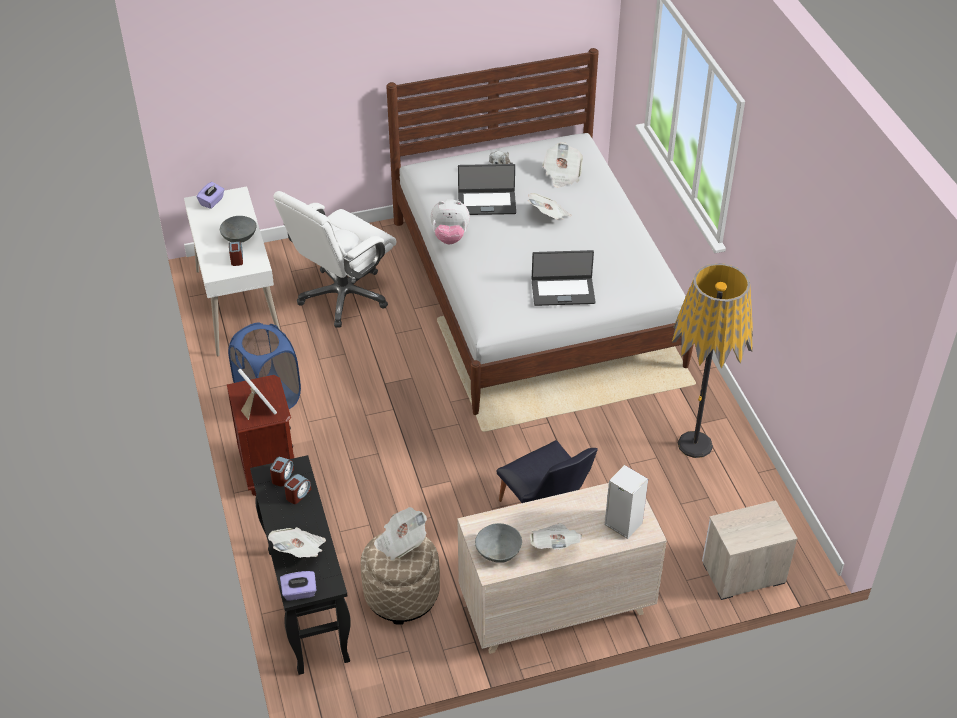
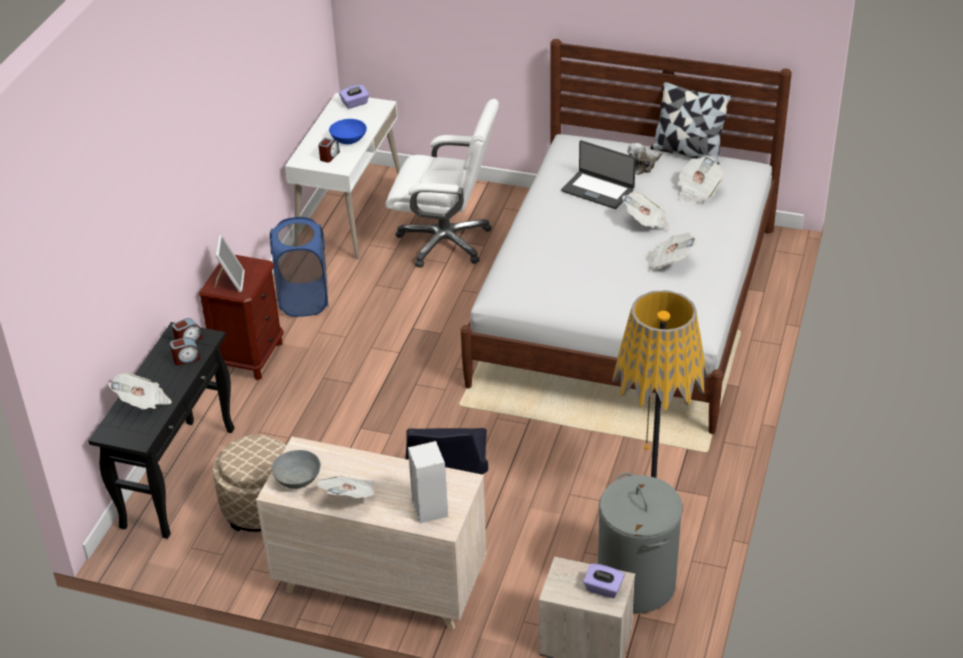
camera: 35 degrees right, 5 degrees down
grey bowl [220,216,257,243] -> blue bowl [329,119,367,144]
white office chair [273,191,396,328] -> white office chair turned 150 degrees counterclockwise [386,99,499,267]
purple tissue box [280,571,317,601] -> purple tissue box moved to [583,563,625,598]
newspaper [374,507,427,561] -> newspaper moved to [644,233,696,269]
plush toy [430,199,470,244] -> none
laptop [532,250,596,306] -> none
none -> grey laundry basket [598,473,683,613]
none -> pillow [650,82,732,165]

